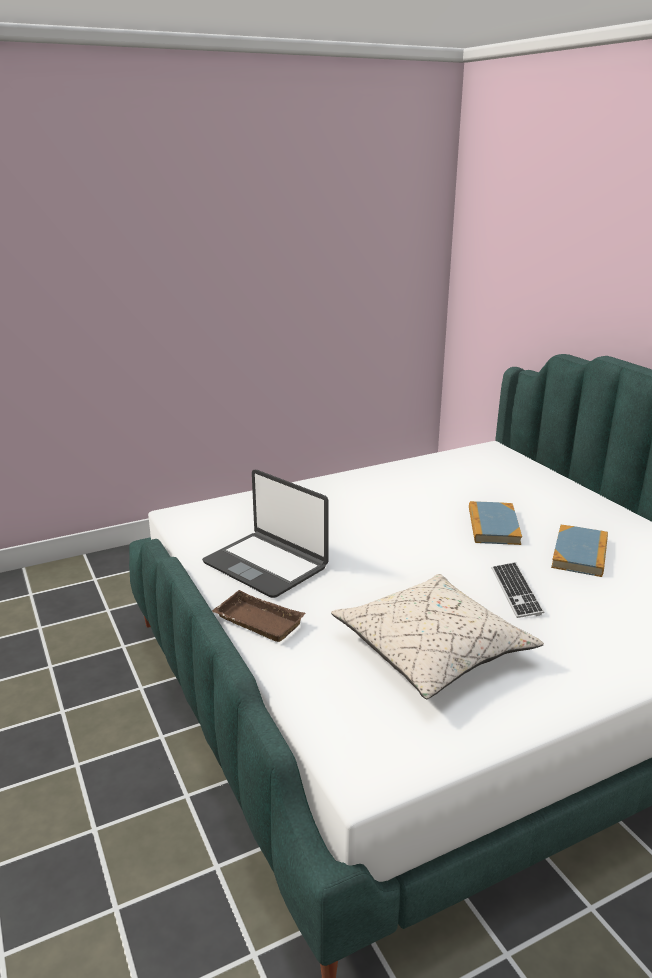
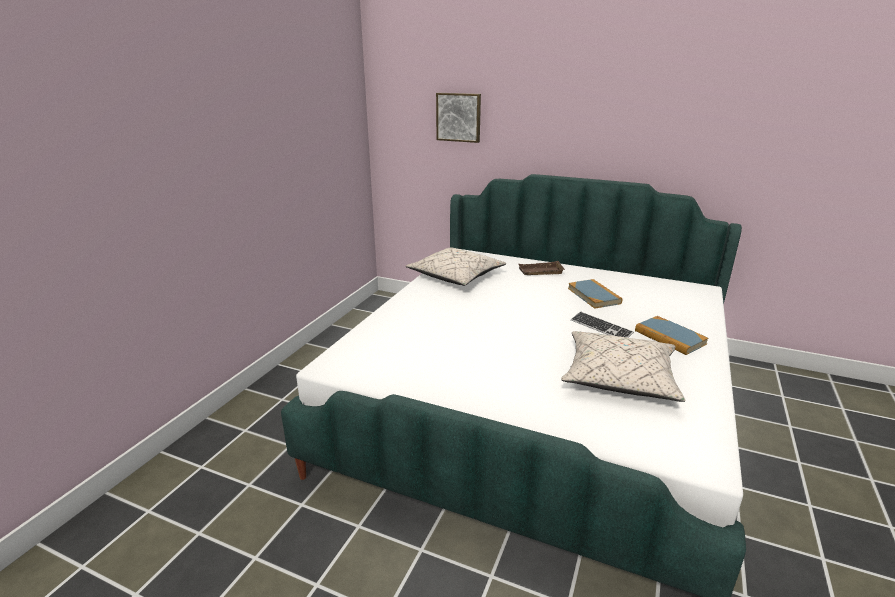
camera: 40 degrees left, 0 degrees up
laptop [202,470,329,598] -> none
brown tray [212,590,306,642] -> brown tray moved to [518,261,565,275]
book [469,501,522,545] -> book moved to [635,316,709,355]
none -> beige pillow [406,247,506,286]
none -> picture [436,93,481,143]

